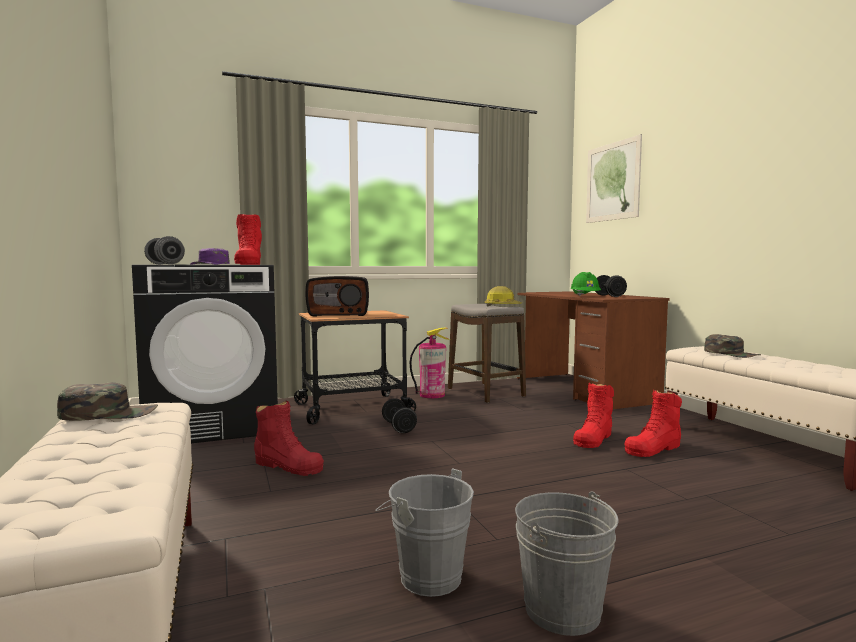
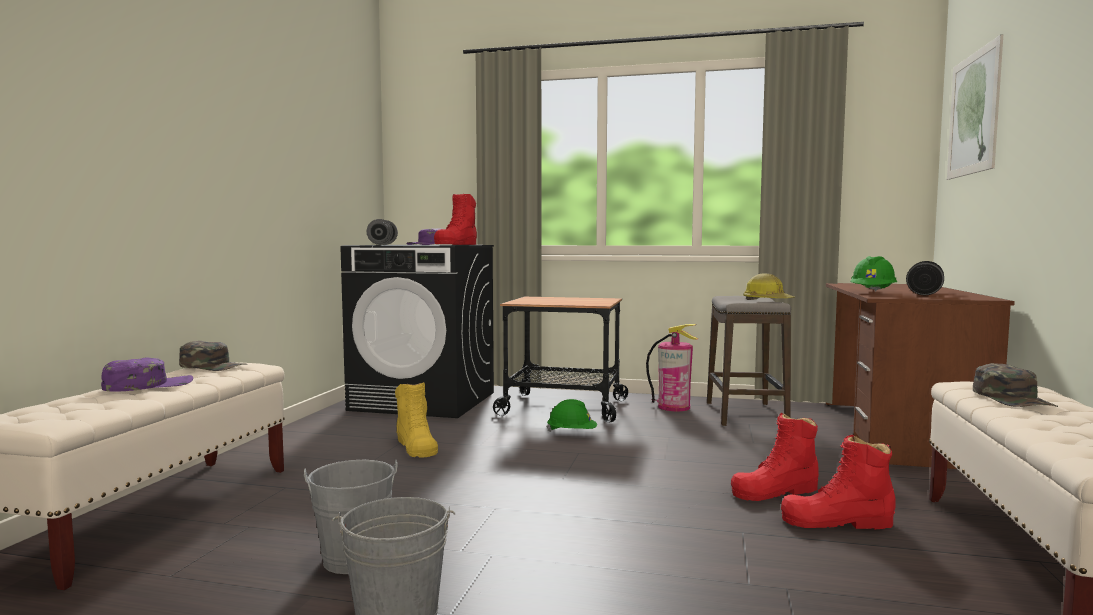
camera: 35 degrees right, 0 degrees up
red boot [254,401,324,476] -> yellow boot [395,382,438,457]
radio [306,276,369,316] -> none
black dumbbell [382,398,417,433] -> green hard hat [547,399,597,432]
none -> purple cap [101,358,193,392]

